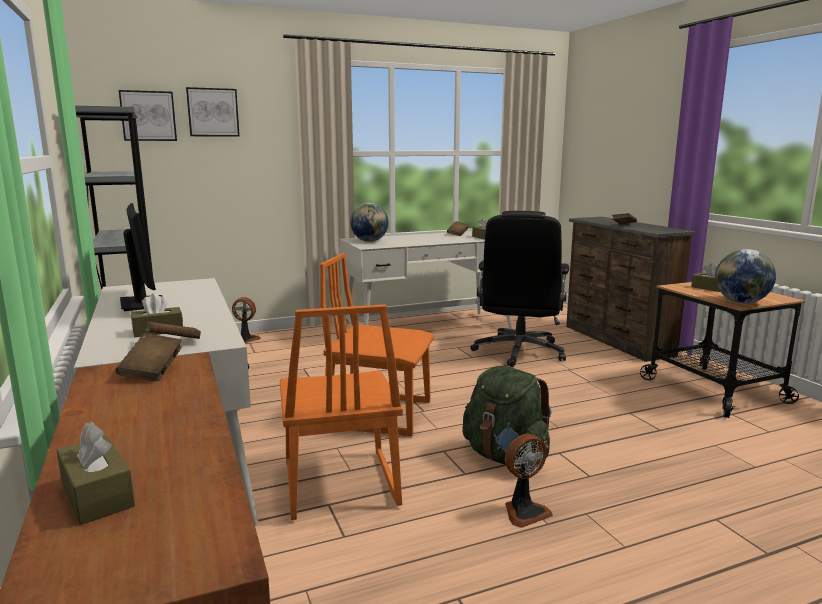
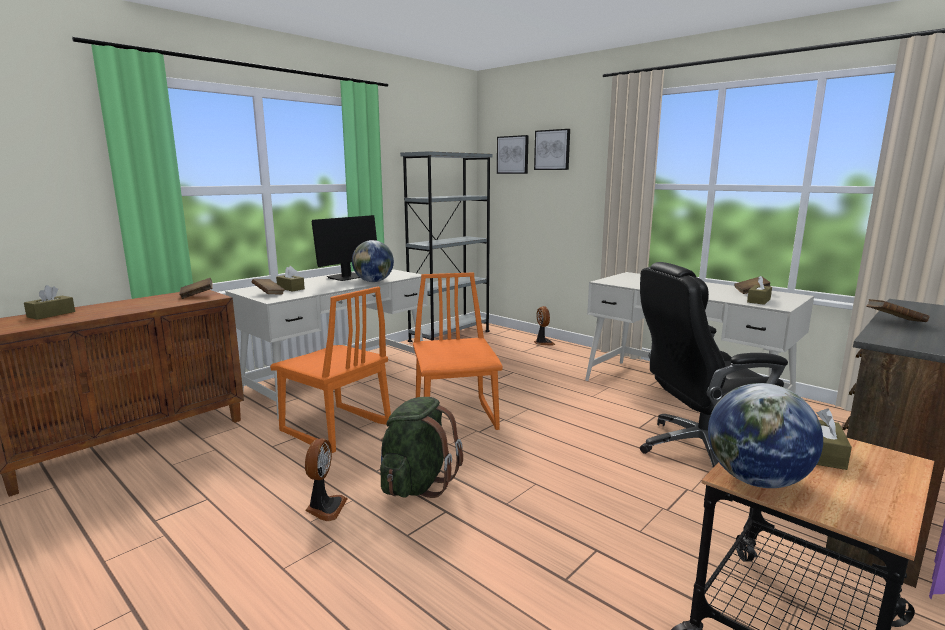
camera: 65 degrees right, 0 degrees up
orange chair [280,304,403,520] -> orange chair turned 105 degrees counterclockwise [270,287,391,453]
globe [350,203,389,242] -> globe moved to [352,240,394,282]
fan [505,434,553,528] -> fan turned 120 degrees counterclockwise [305,438,348,521]

